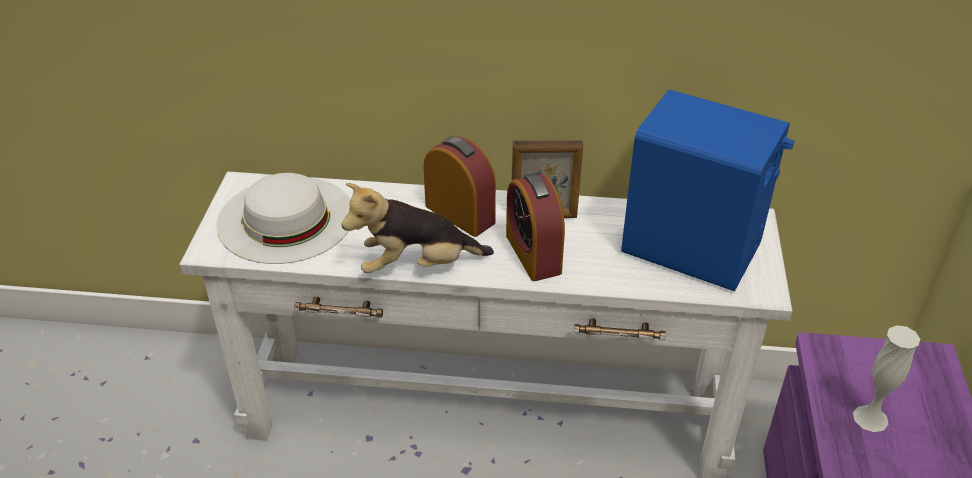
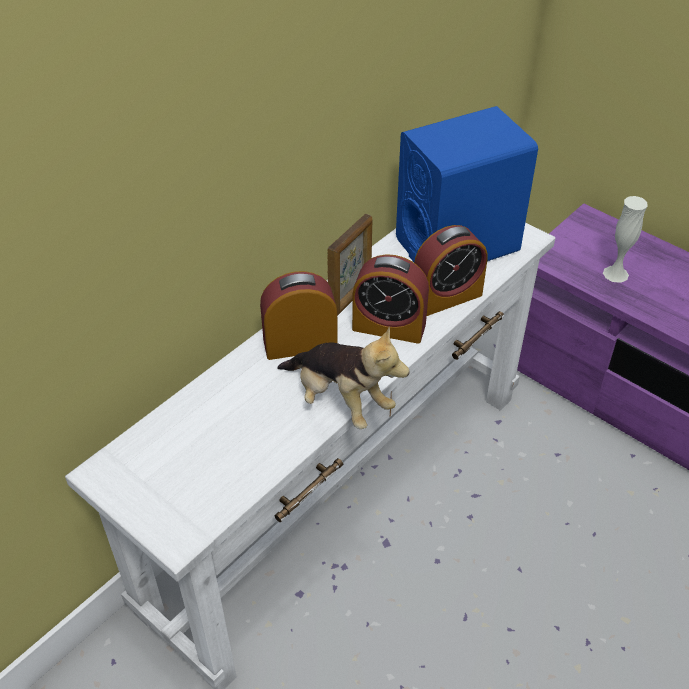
camera: 55 degrees left, 5 degrees up
white hat [216,173,350,264] -> none
plush toy [342,183,494,273] -> plush toy turned 75 degrees counterclockwise [277,327,410,429]
none -> alarm clock [414,225,488,316]

